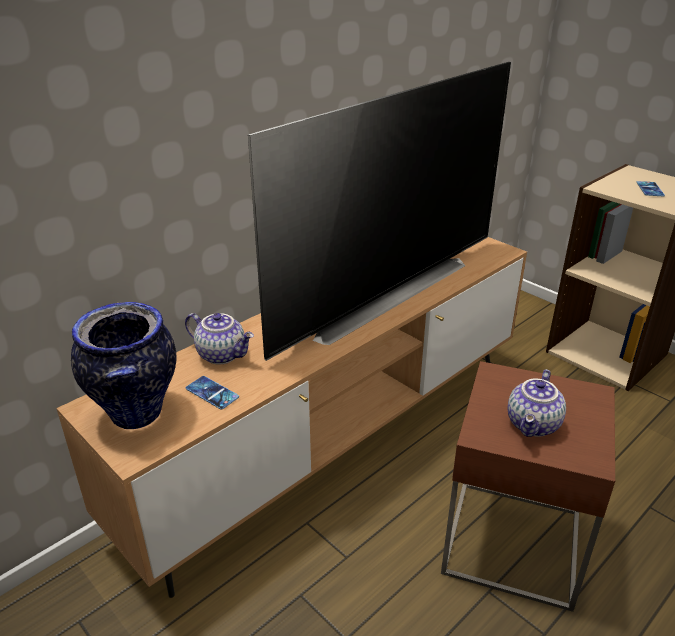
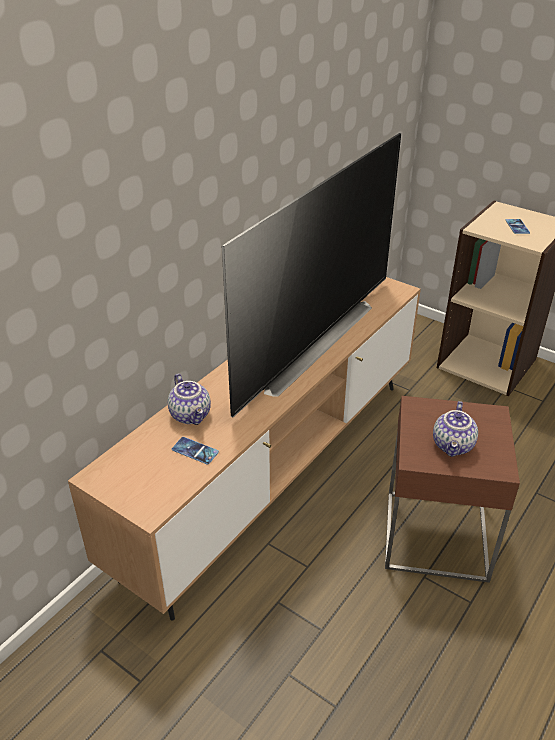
camera: 10 degrees left, 5 degrees up
vase [71,302,176,429] -> none
teapot [185,313,254,364] -> teapot turned 45 degrees clockwise [168,374,211,425]

